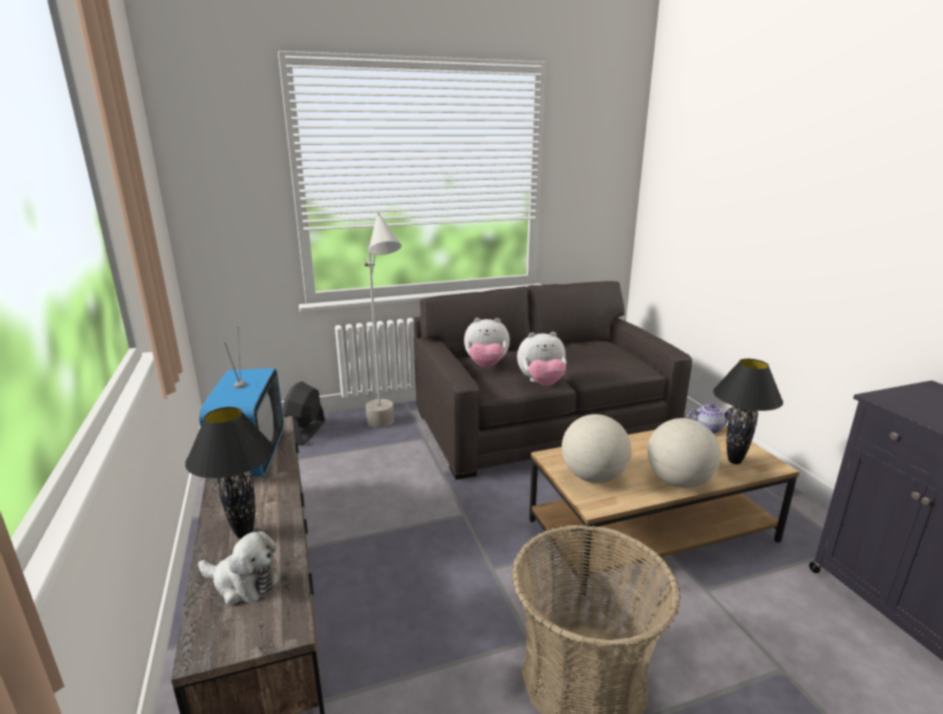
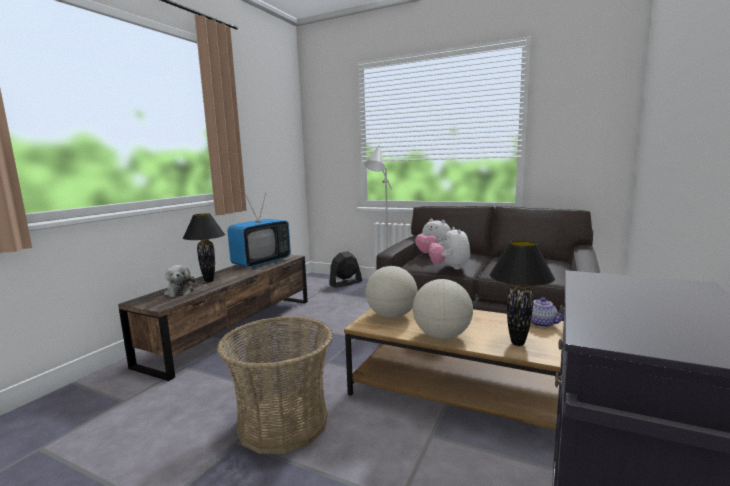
camera: 45 degrees right, 10 degrees down
plush toy [517,332,567,386] -> plush toy turned 45 degrees clockwise [429,227,470,270]

